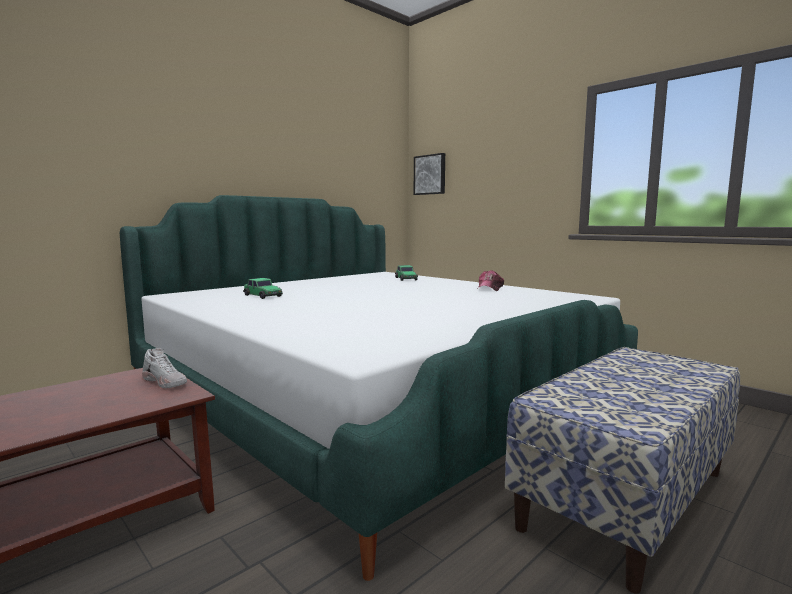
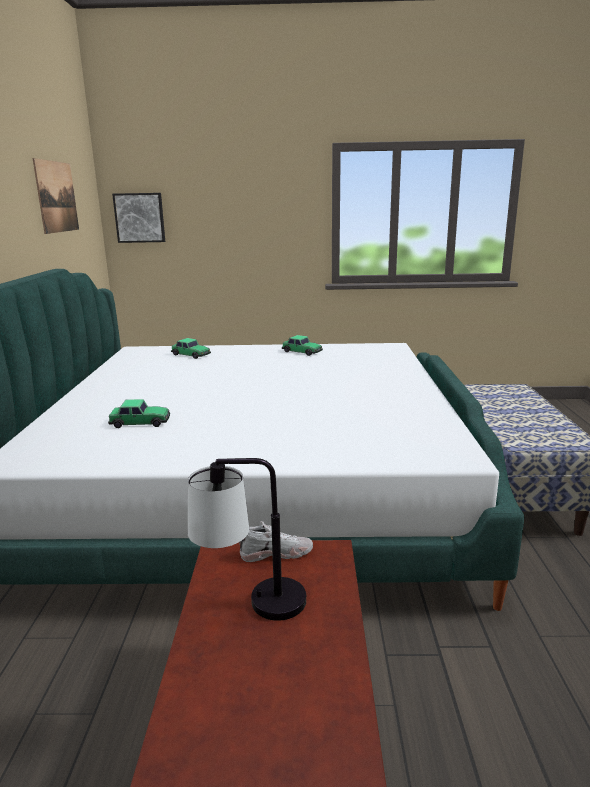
camera: 45 degrees left, 10 degrees up
cap [477,270,504,291] -> toy car [282,335,323,356]
none -> picture [32,158,79,234]
none -> table lamp [188,458,306,621]

